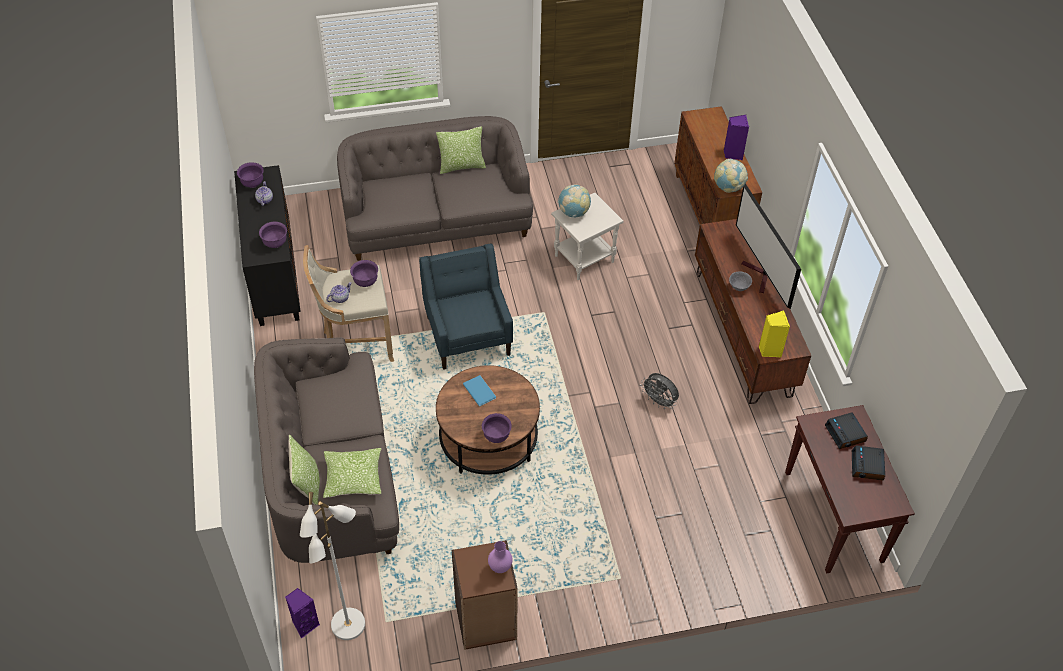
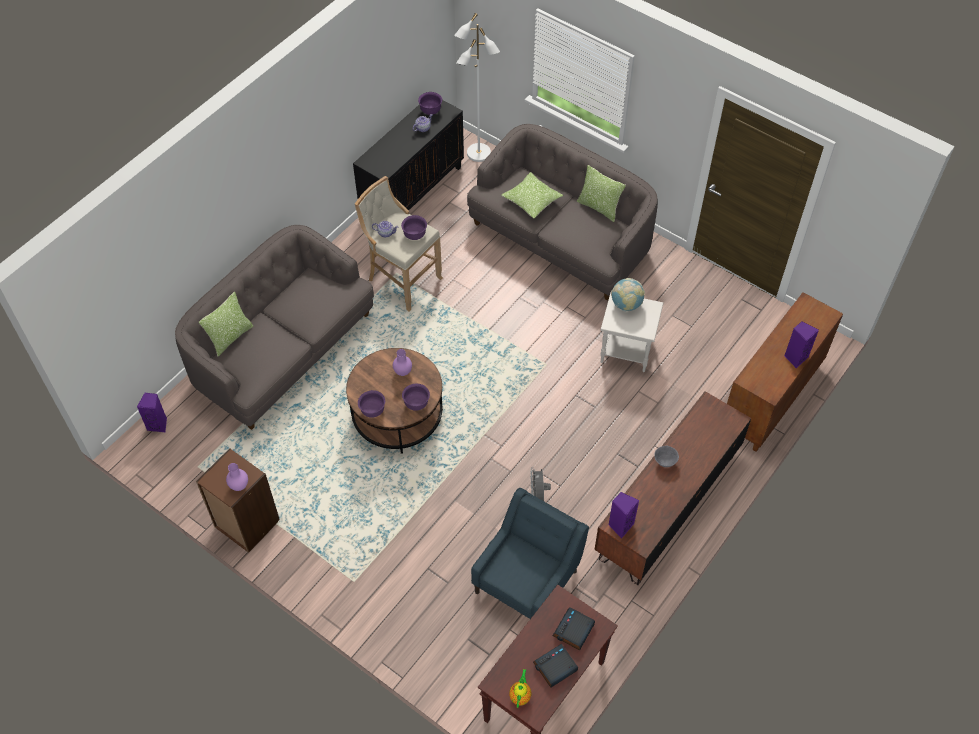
camera: 50 degrees right, 5 degrees up
purple bowl [259,222,287,248] -> purple bowl moved to [402,384,430,411]
white floor lamp [300,492,365,640] -> white floor lamp moved to [454,13,500,162]
pillow [323,448,381,498] -> pillow moved to [501,172,563,218]
blue armchair [419,243,513,370] -> blue armchair moved to [471,488,589,619]
blue book [463,375,496,406] -> purple vase [393,349,412,376]
globe [714,159,748,193] -> none
television [736,184,801,309] -> none
yellow speaker [759,310,790,357] -> purple speaker [608,492,639,539]
none -> teapot [509,669,531,708]

